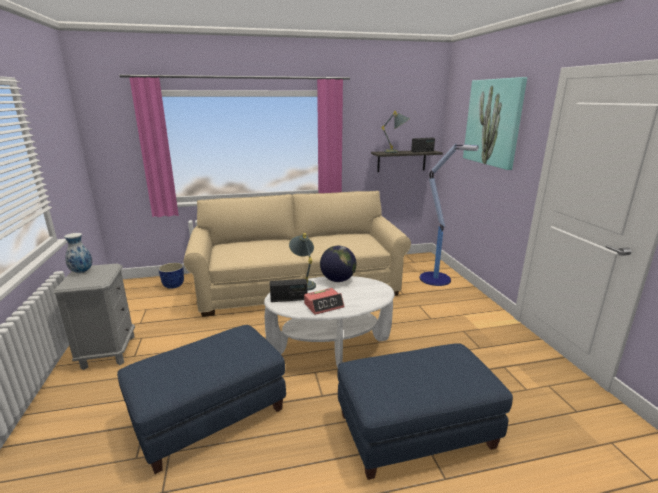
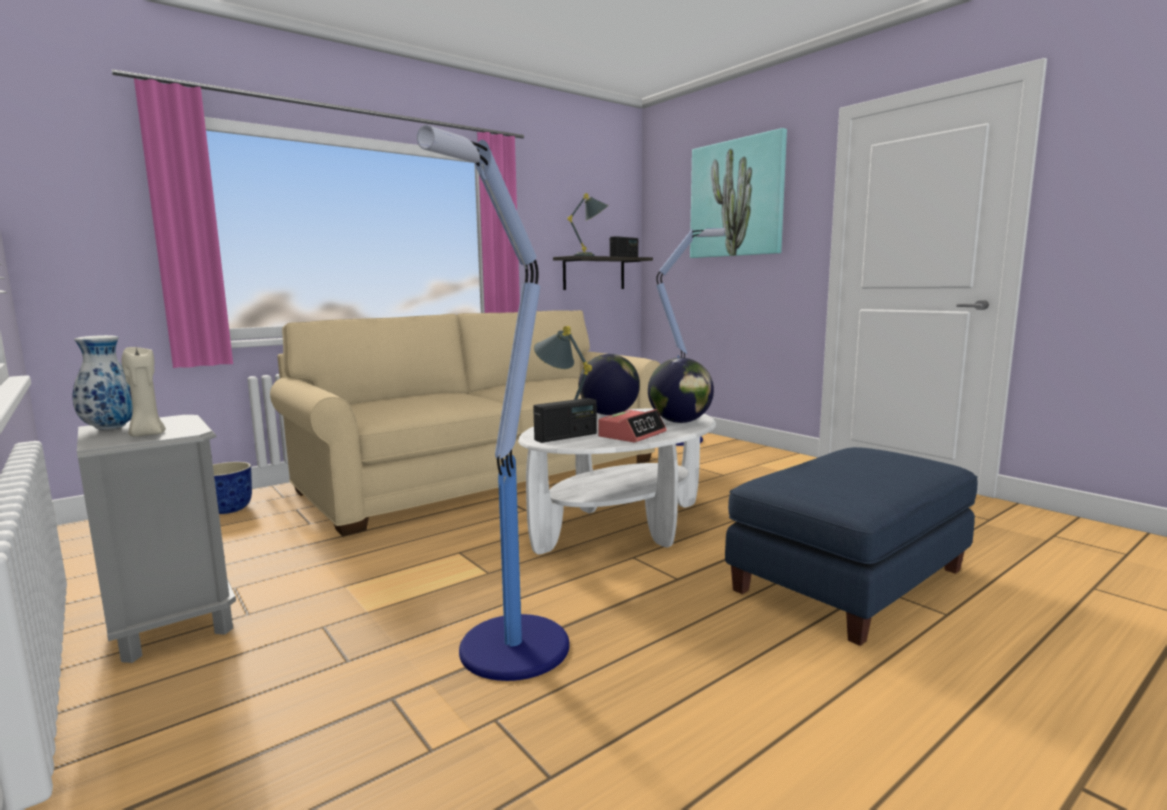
camera: 25 degrees left, 10 degrees down
blue ottoman [117,325,286,474] -> floor lamp [417,125,569,681]
none -> beige candle [122,347,166,437]
none -> globe [648,358,714,423]

